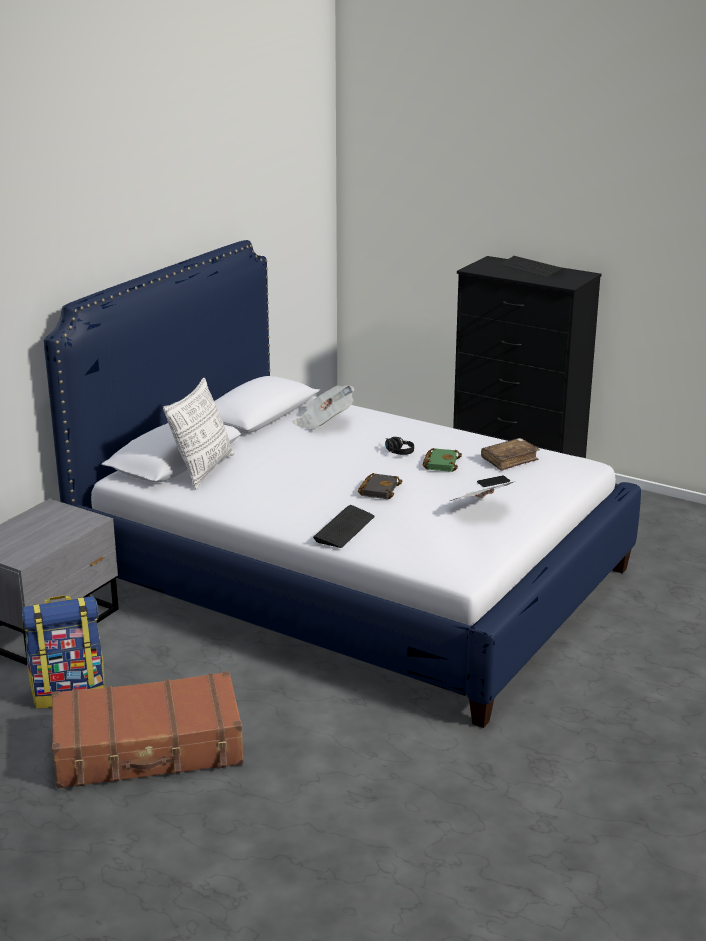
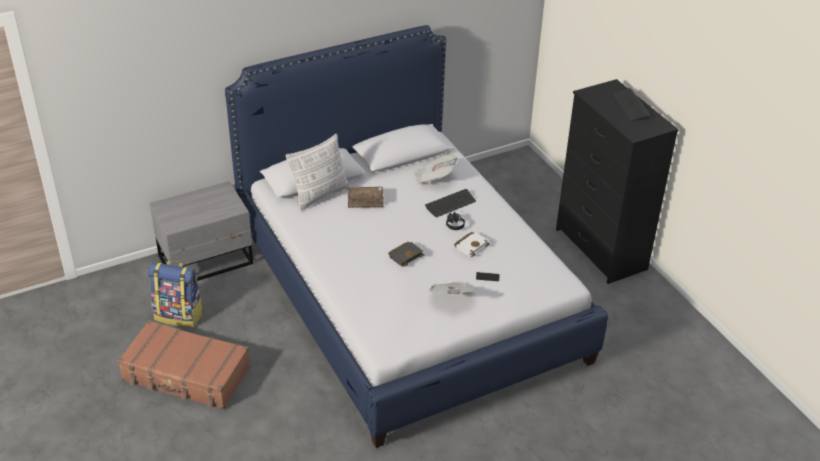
camera: 30 degrees right, 15 degrees up
keyboard [313,505,375,548] -> keyboard moved to [425,189,476,217]
green book [423,448,462,472] -> white book [454,232,490,257]
brown book [481,438,540,471] -> brown book moved to [348,187,384,208]

